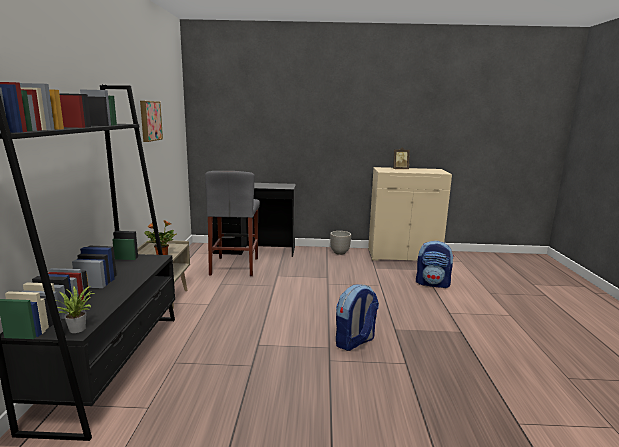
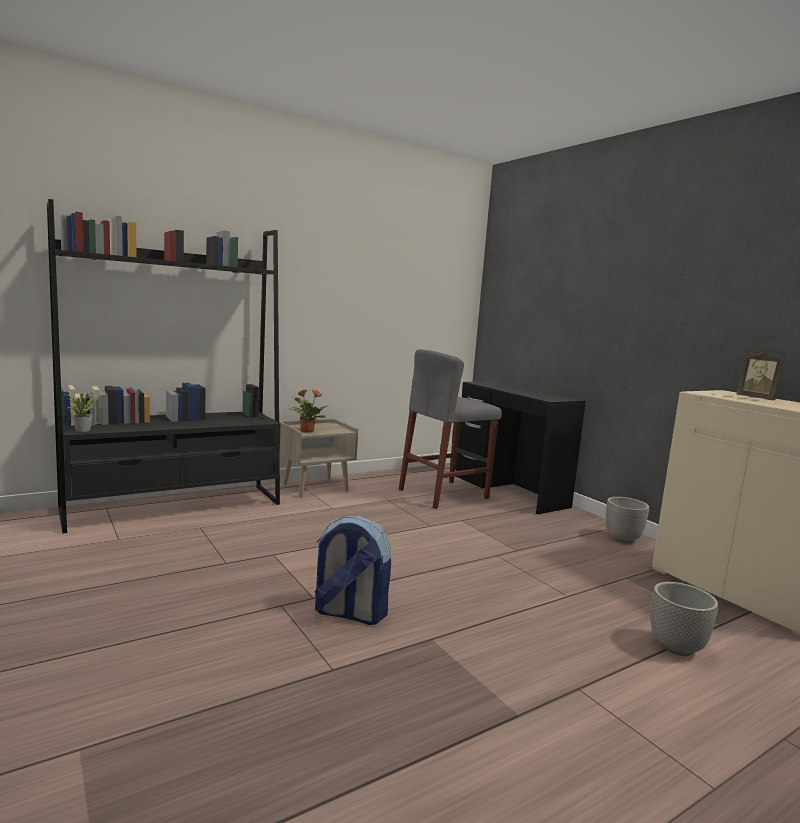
camera: 55 degrees right, 5 degrees down
picture [140,101,163,142] -> none
backpack [416,241,454,288] -> planter [651,582,719,656]

